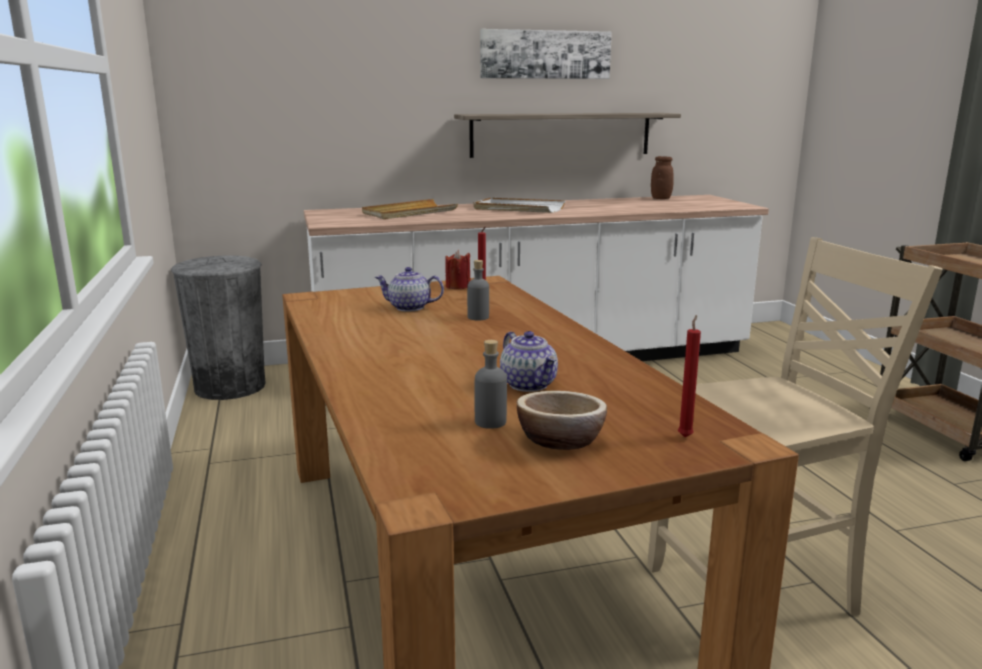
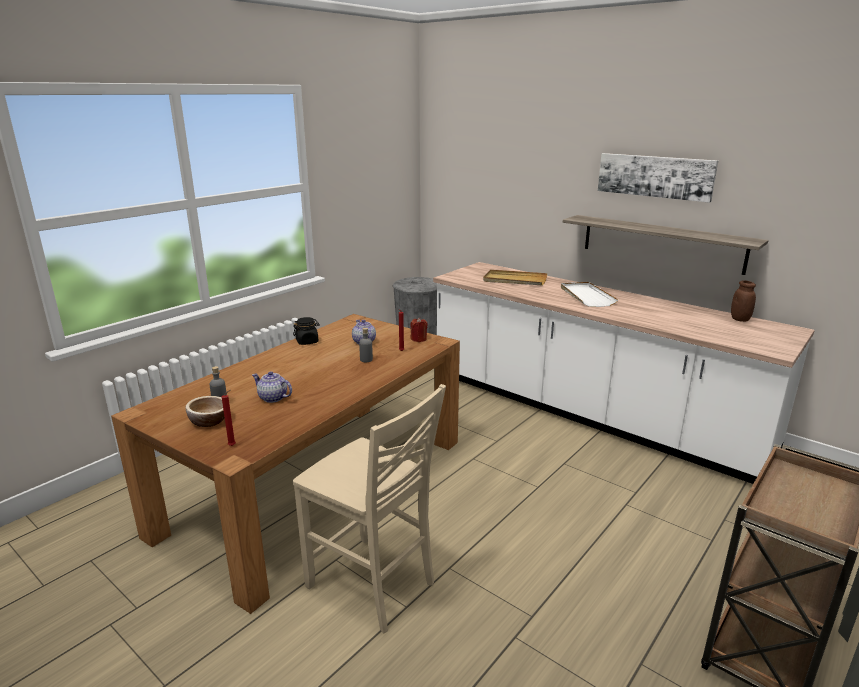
camera: 55 degrees right, 5 degrees up
teapot [500,331,558,392] -> teapot turned 90 degrees clockwise [252,371,292,403]
none -> black jar [293,317,320,345]

